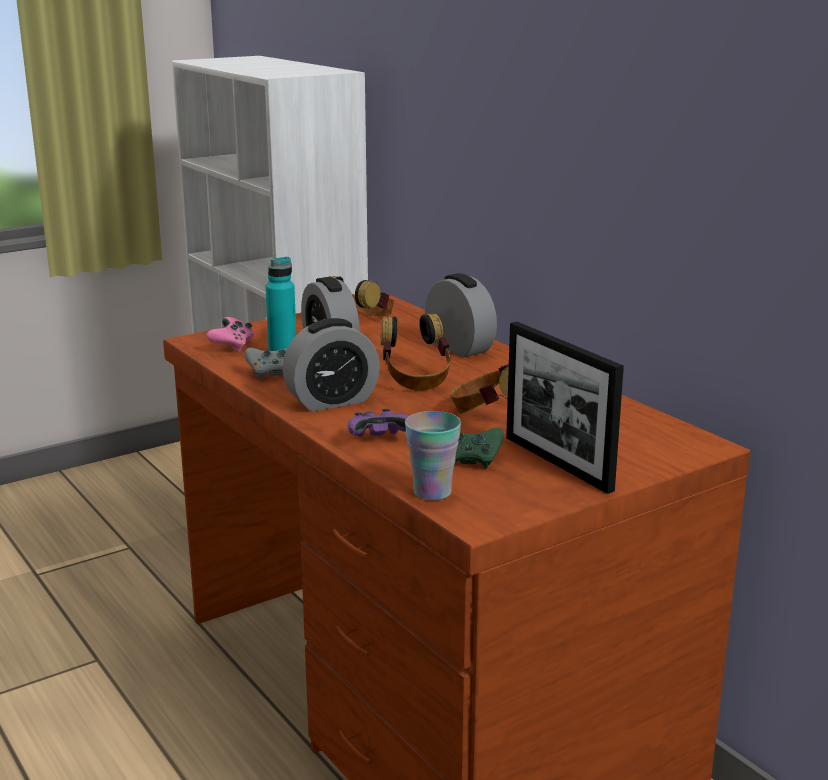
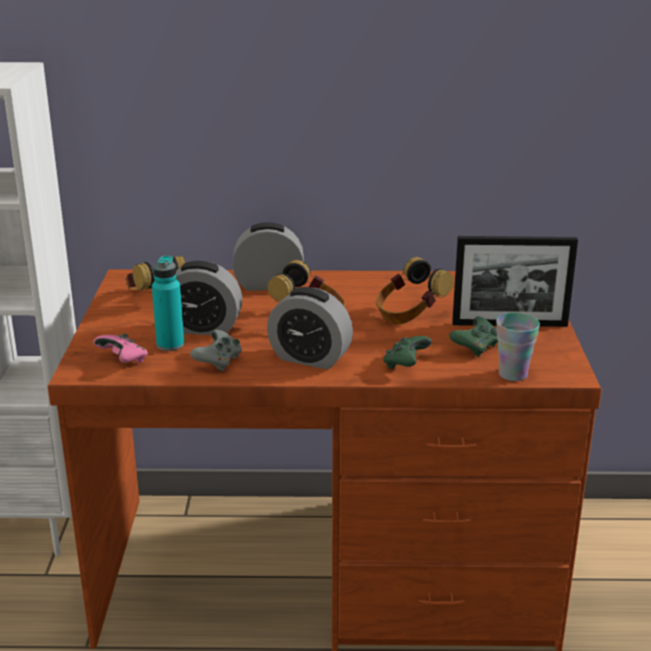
camera: 55 degrees left, 5 degrees up
alarm clock [283,318,380,412] -> alarm clock turned 105 degrees clockwise [267,287,353,369]
purple game controller [348,409,409,437] -> green game controller [383,336,432,369]

